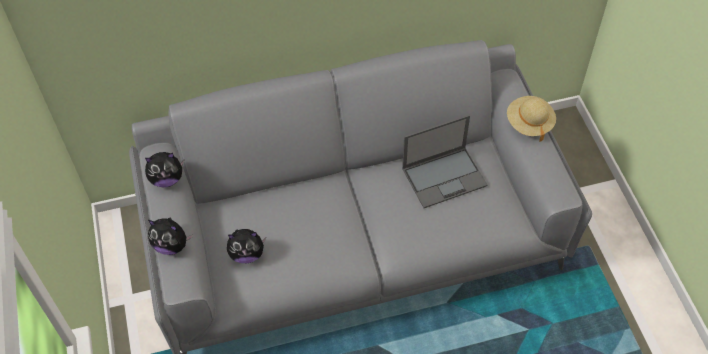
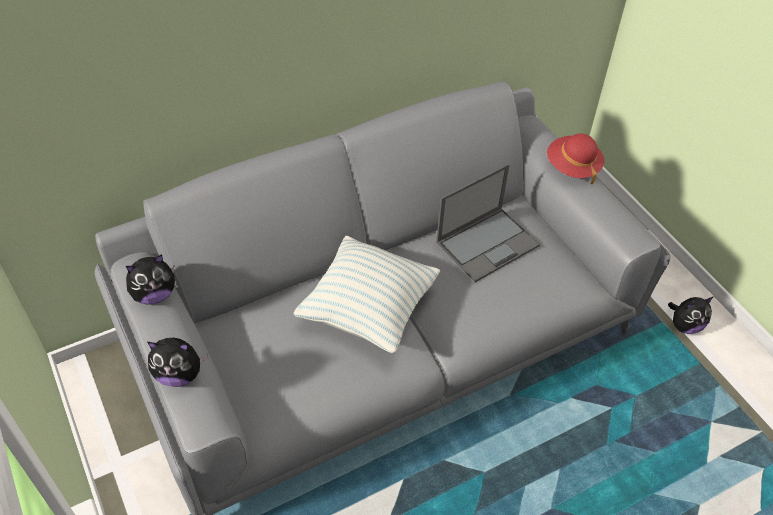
camera: 15 degrees left, 5 degrees down
plush toy [227,229,266,263] -> plush toy moved to [668,297,713,334]
beige hat [507,96,556,141] -> red hat [547,133,605,184]
none -> pillow [294,236,440,354]

